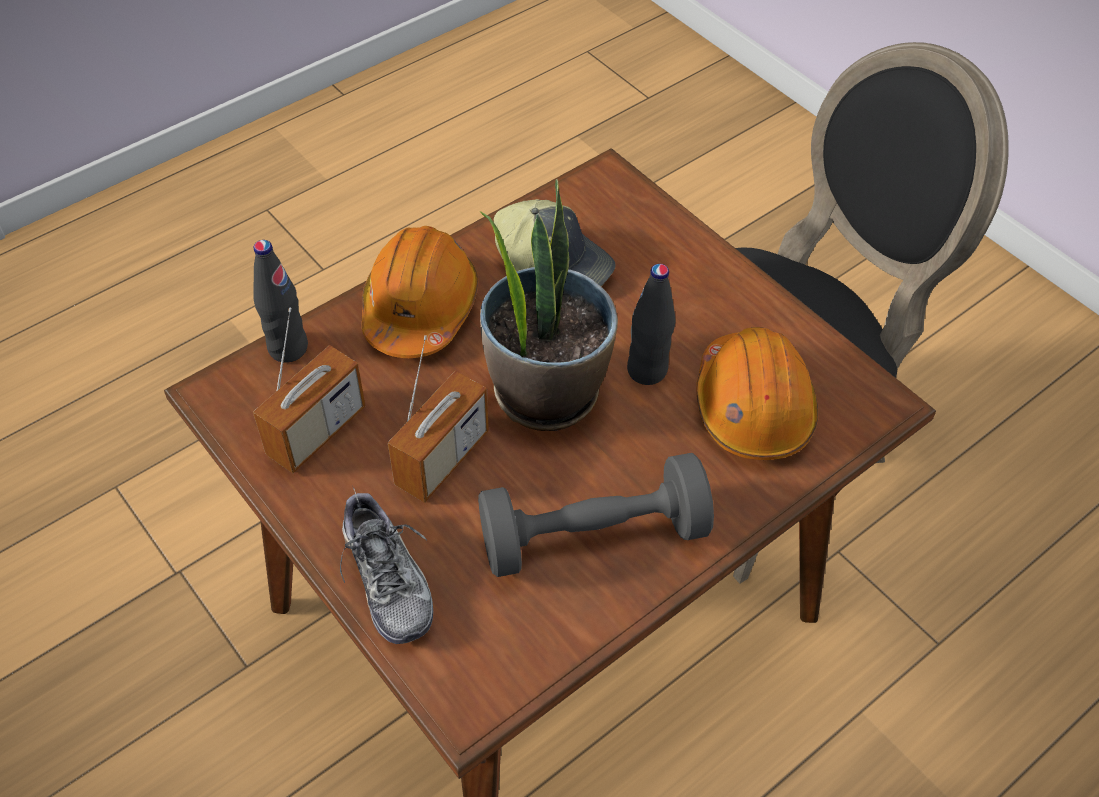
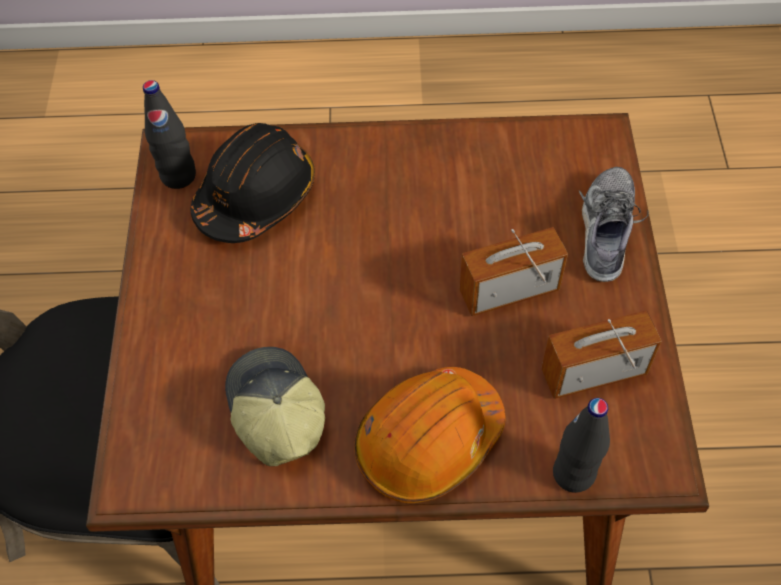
camera: 140 degrees left, 5 degrees up
grey dumbbell [478,453,714,577] -> none
potted plant [480,179,618,431] -> none
black bottle [627,264,676,385] -> black bottle moved to [143,80,196,189]
orange hard hat [696,327,818,460] -> black hard hat [190,123,315,243]

